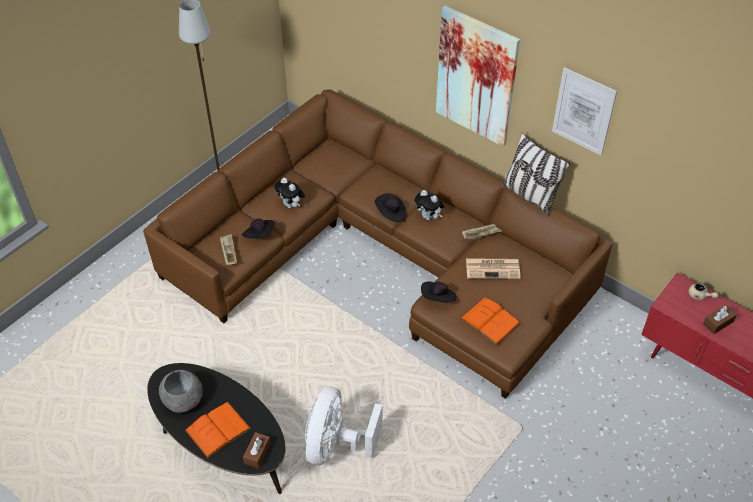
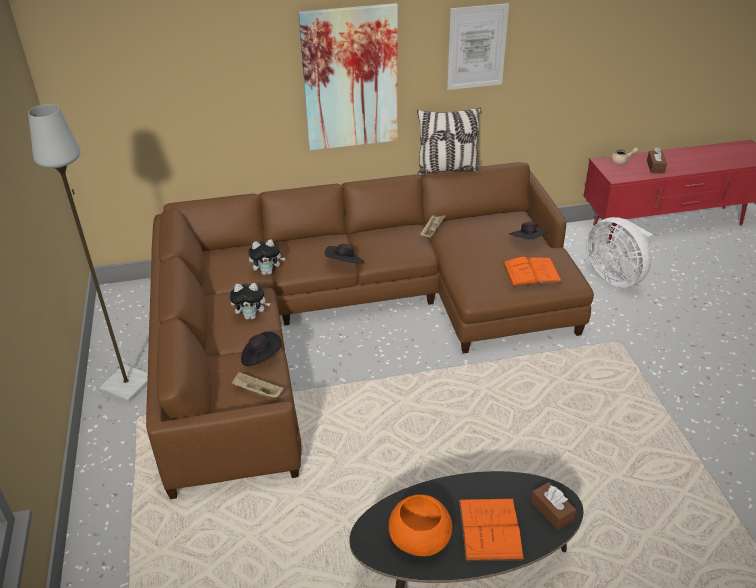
camera: 50 degrees left, 10 degrees down
grey bowl [159,370,203,413] -> orange bowl [389,494,452,556]
white fan [305,387,382,465] -> white fan moved to [587,217,653,287]
plush toy [414,190,444,220] -> plush toy moved to [248,239,285,275]
black hat [421,281,457,303] -> black hat moved to [509,222,548,239]
newspaper [466,258,521,279] -> none

